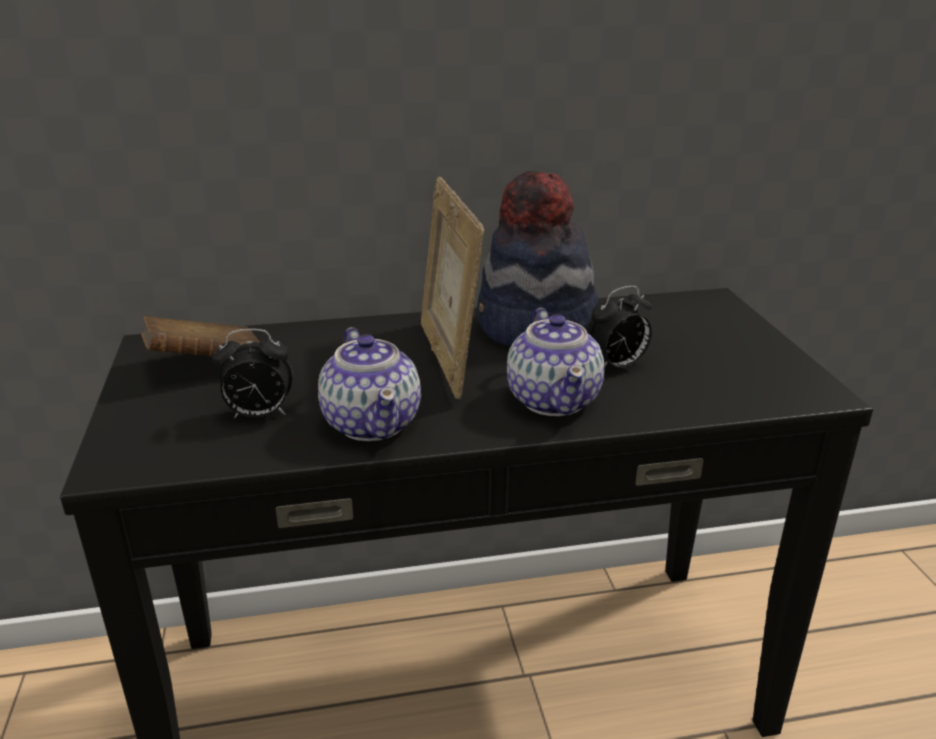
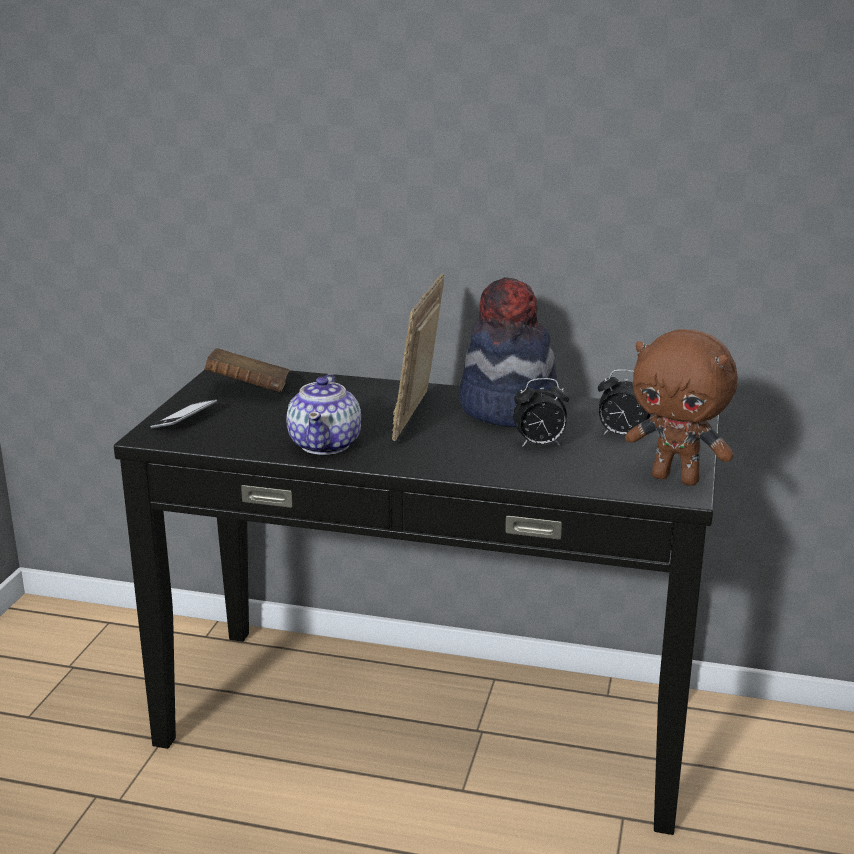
camera: 25 degrees right, 5 degrees down
alarm clock [212,329,293,418] -> alarm clock moved to [598,369,651,436]
teapot [507,308,605,416] -> none
none -> phone [150,399,217,428]
none -> brown plush toy [625,329,738,486]

